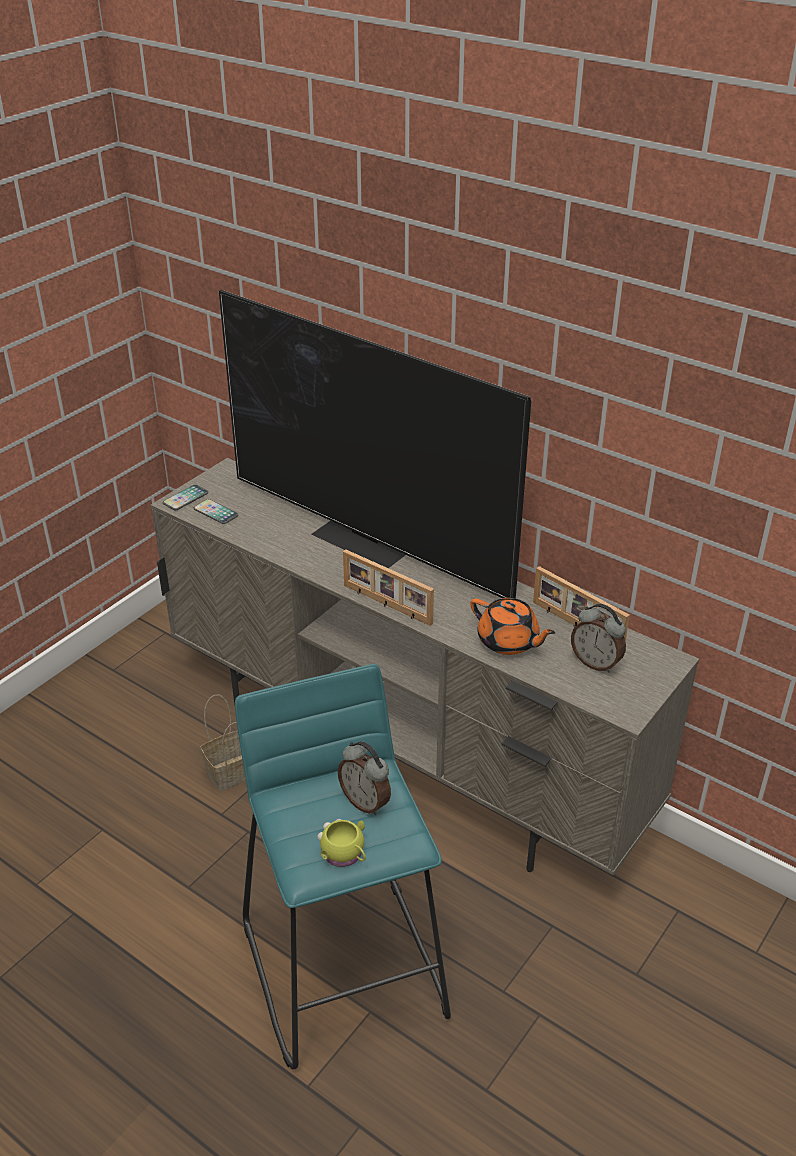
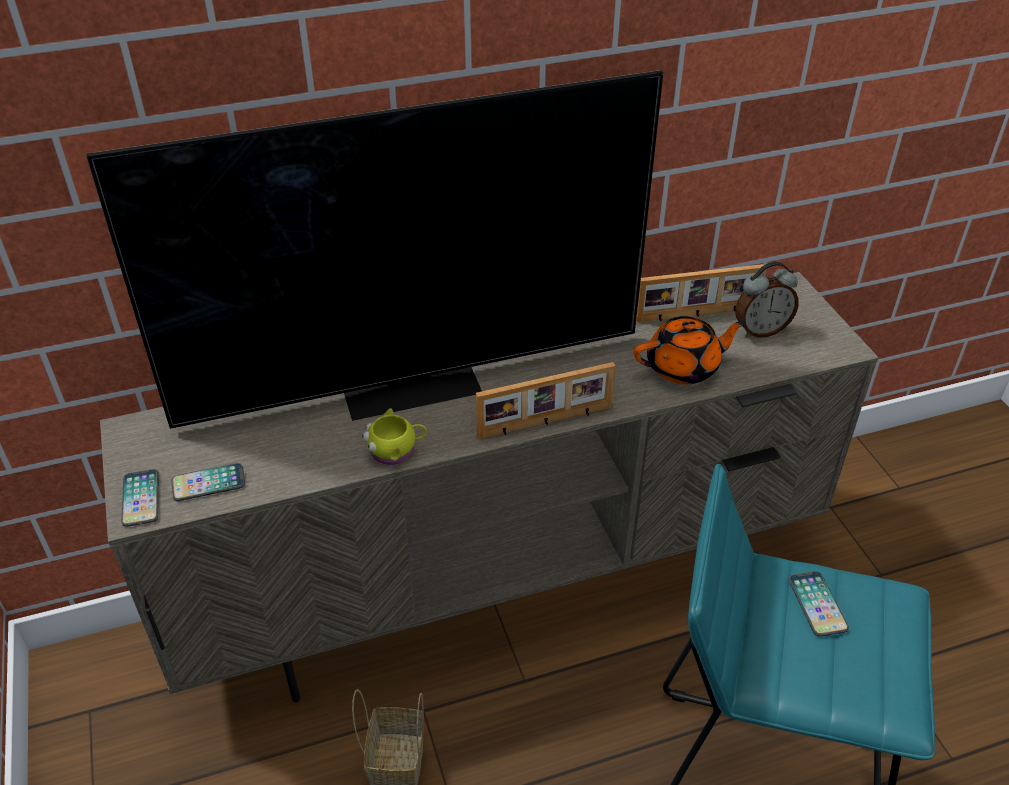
camera: 55 degrees left, 5 degrees up
yellow mug [317,819,366,867] -> yellow mug moved to [362,408,427,465]
alarm clock [338,741,391,815] -> phone [788,571,849,637]

